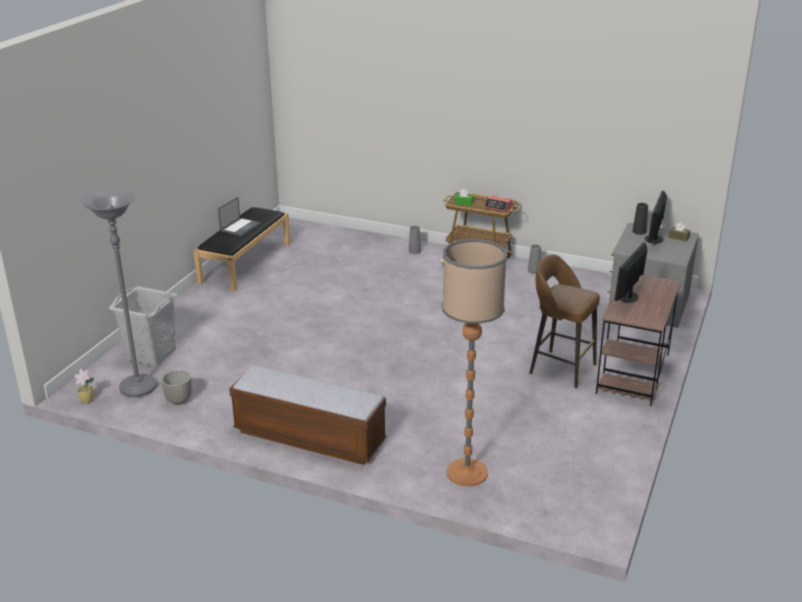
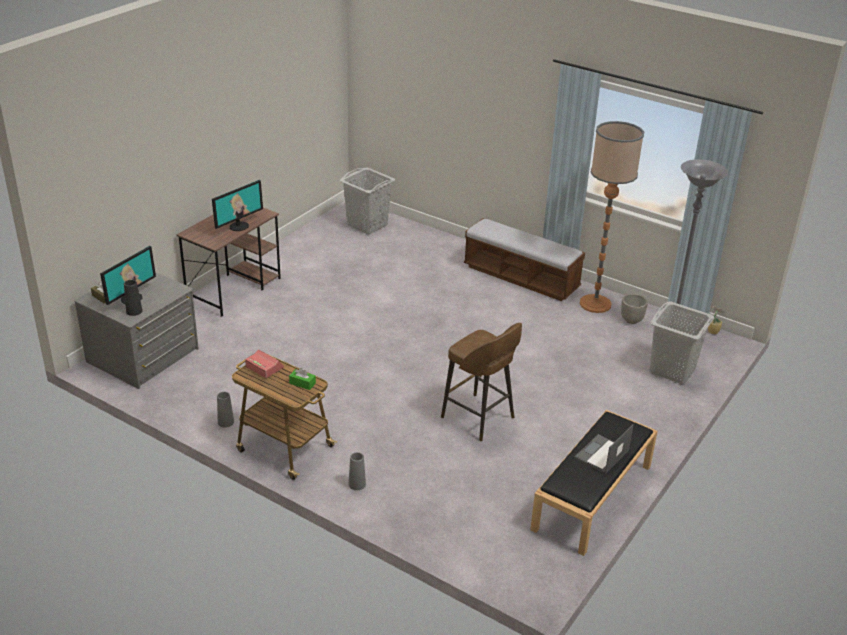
camera: 170 degrees left, 5 degrees up
floor lamp [442,239,507,486] -> floor lamp moved to [580,121,644,313]
brown stool [529,254,600,388] -> brown stool moved to [441,323,522,441]
none -> grey laundry basket [339,167,395,234]

